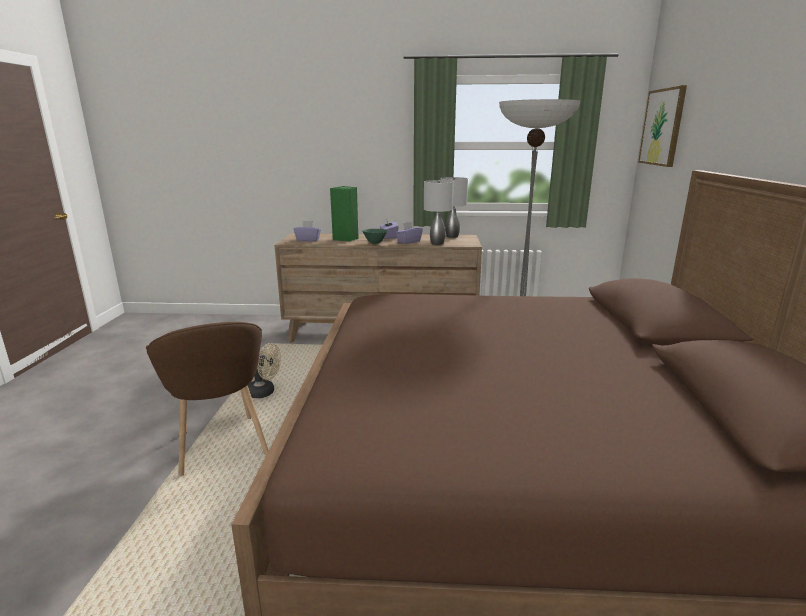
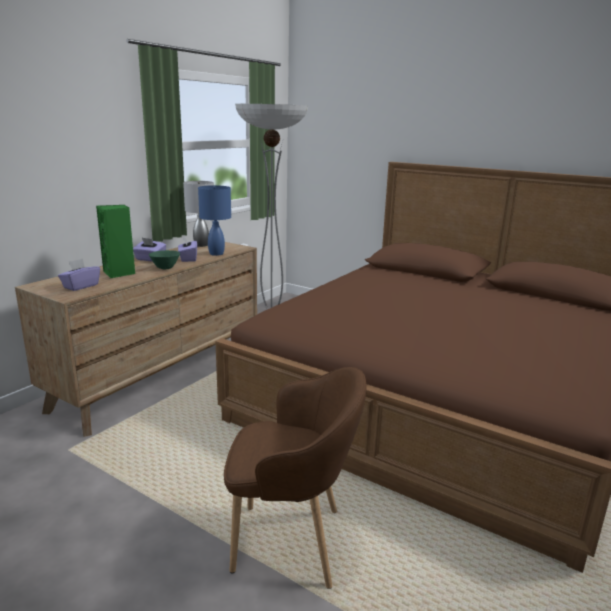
camera: 60 degrees left, 0 degrees up
beige fan [248,343,281,398] -> none
grey table lamp [424,180,454,245] -> blue table lamp [198,185,231,256]
picture [638,85,687,167] -> none

